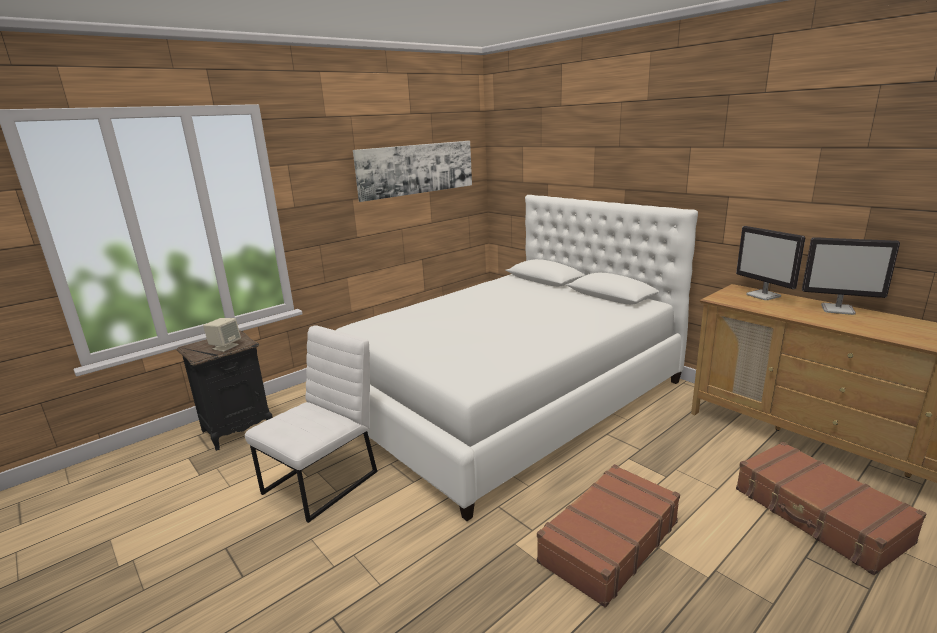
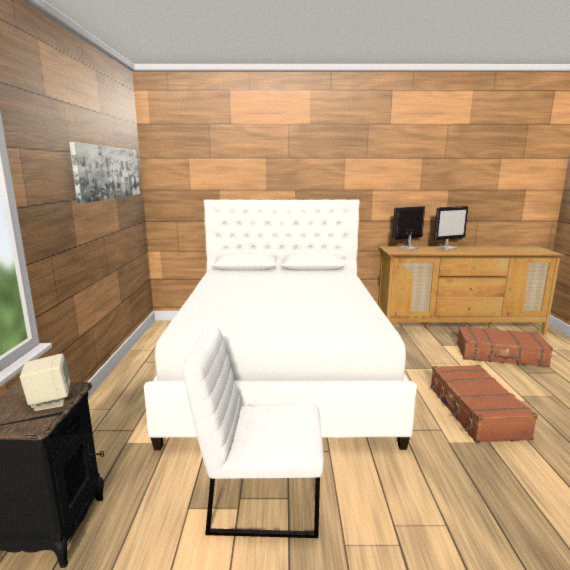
camera: 50 degrees left, 5 degrees down
white chair [245,325,378,523] -> white chair turned 75 degrees counterclockwise [183,325,324,538]
monitor [736,226,806,300] -> monitor turned 135 degrees clockwise [392,206,425,250]

